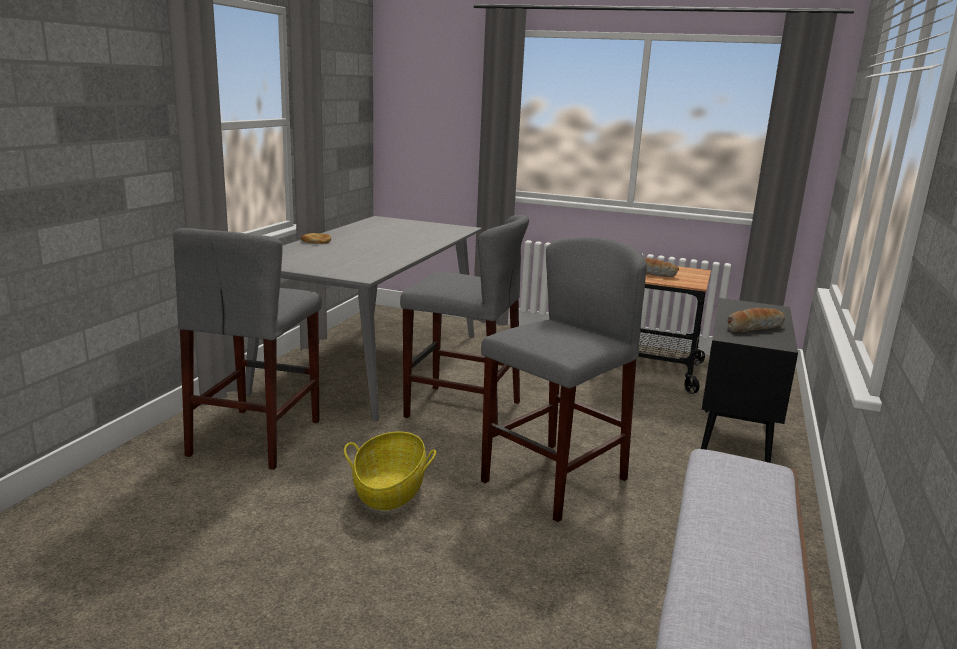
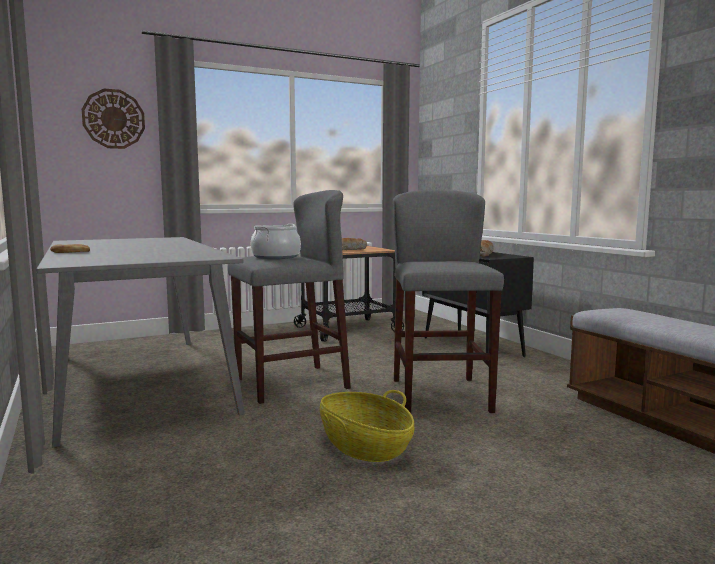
camera: 45 degrees left, 10 degrees down
grey stool [173,228,322,470] -> none
none -> wall clock [82,89,145,149]
none -> cooking pot [251,224,301,259]

